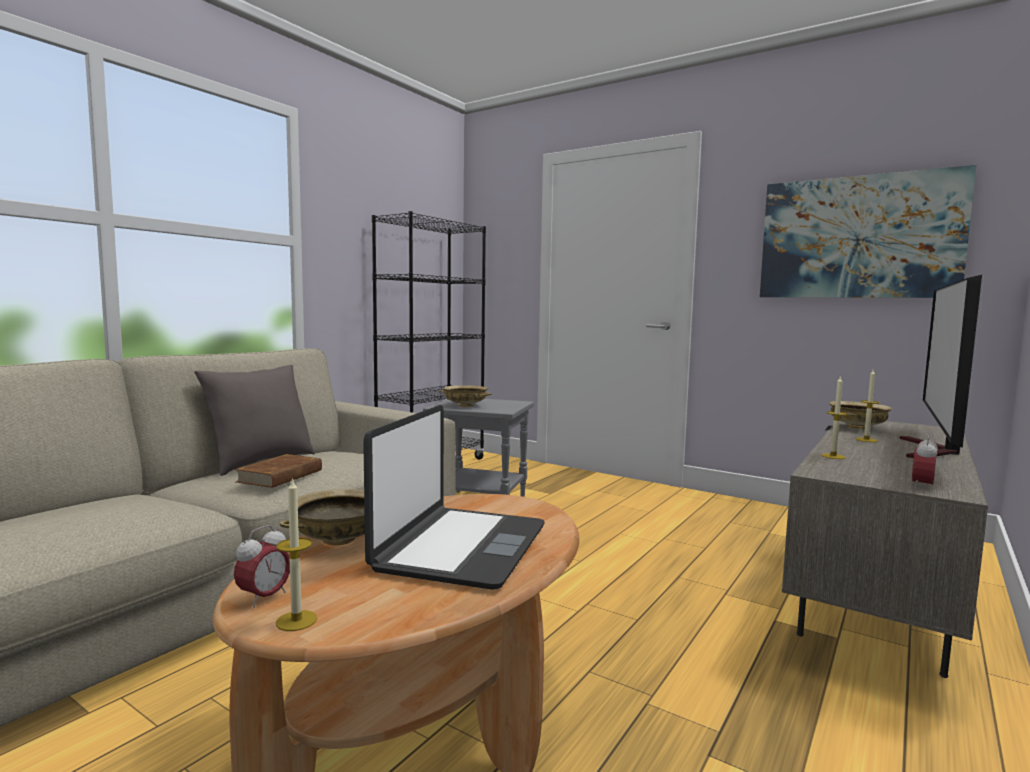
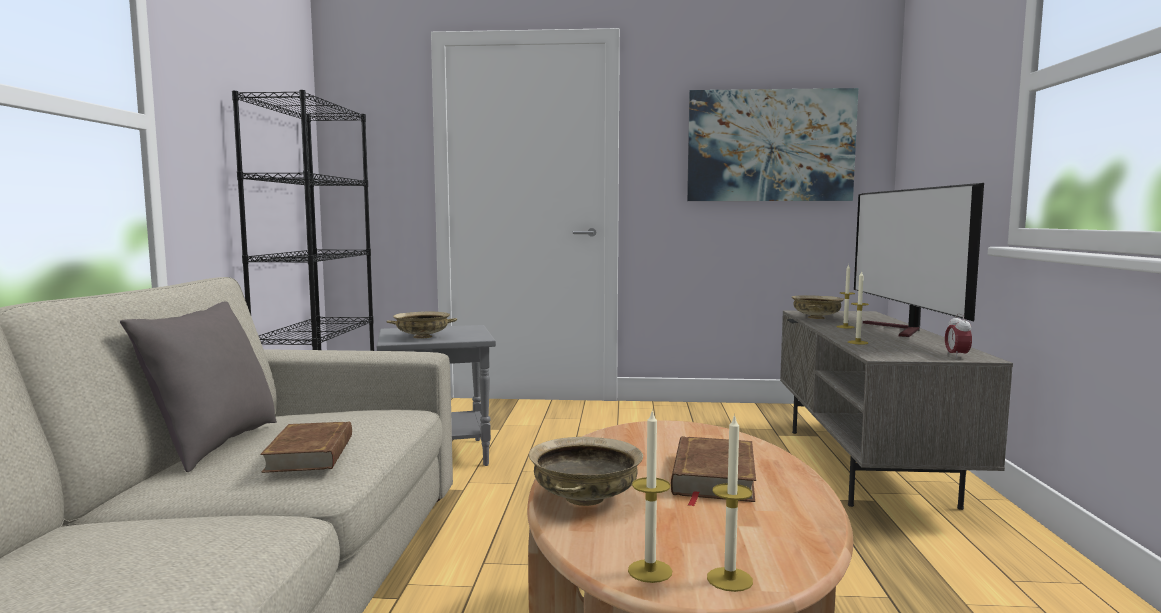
camera: 30 degrees left, 0 degrees up
alarm clock [234,525,290,608] -> candle [628,409,672,583]
laptop [363,405,545,590] -> brown book [671,436,756,507]

